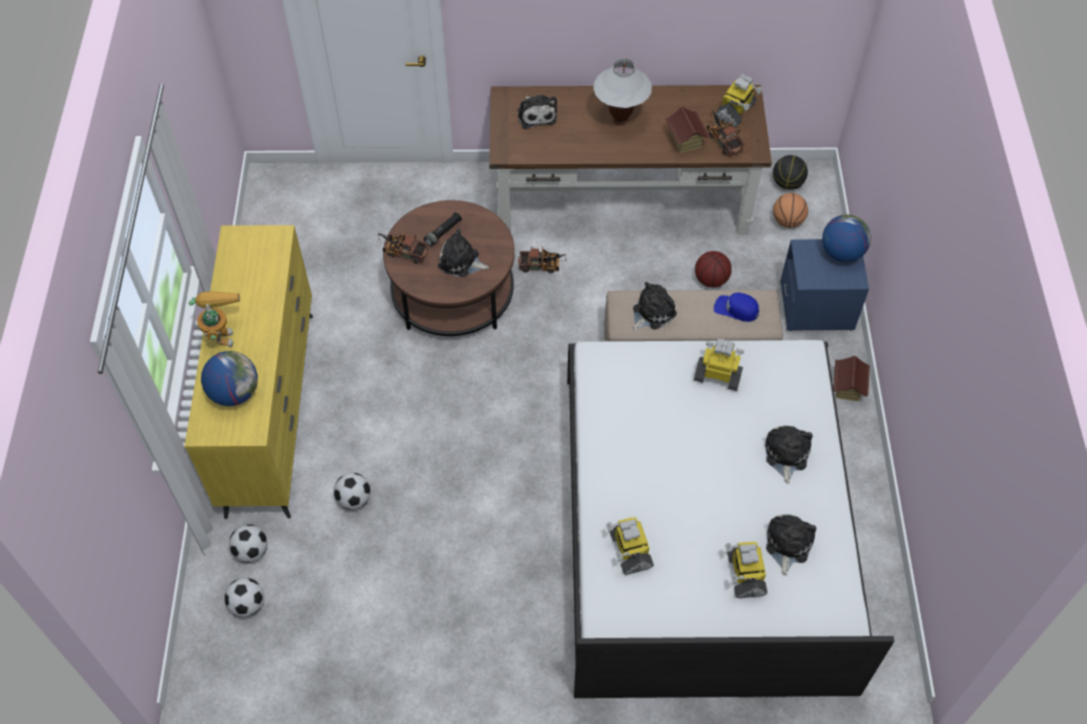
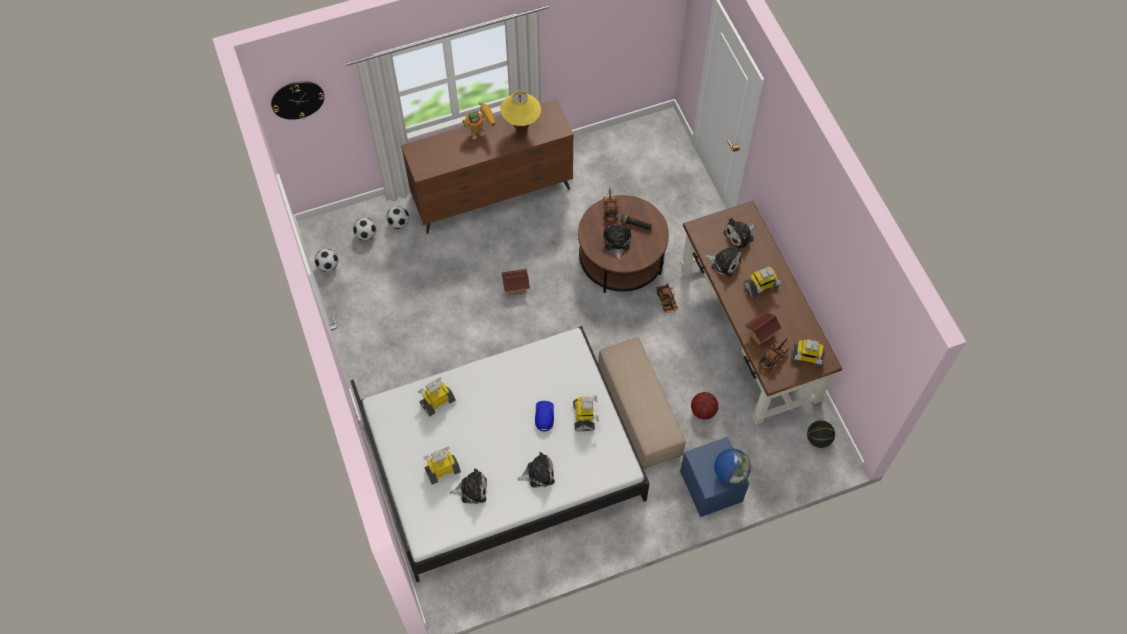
camera: 70 degrees right, 5 degrees up
yellow dresser [184,225,313,519] -> brown dresser [401,99,574,234]
globe [201,351,258,406] -> none
football [333,473,371,510] -> football moved to [315,249,338,272]
white table lamp [593,58,652,125] -> toy robot [744,266,781,298]
plush toy [632,282,677,331] -> plush toy moved to [705,245,741,277]
blue cap [714,293,759,322] -> blue cap moved to [535,401,554,431]
basketball [773,193,808,228] -> none
toy house [833,356,870,402] -> toy house moved to [502,269,530,295]
none -> wall clock [271,81,324,120]
none -> yellow table lamp [500,91,541,133]

